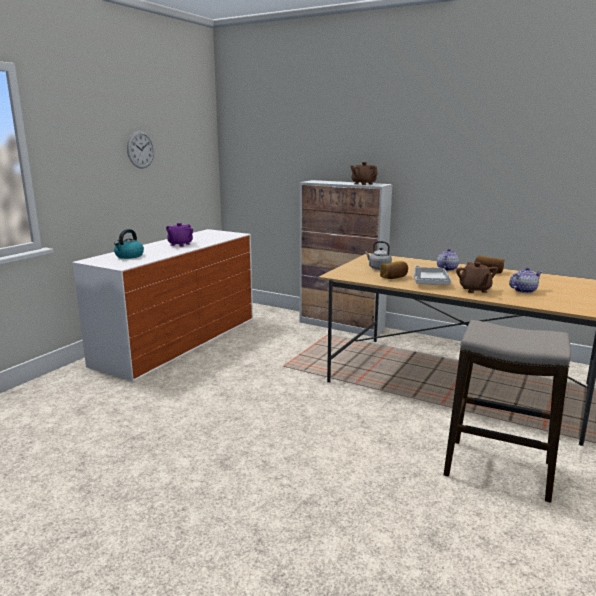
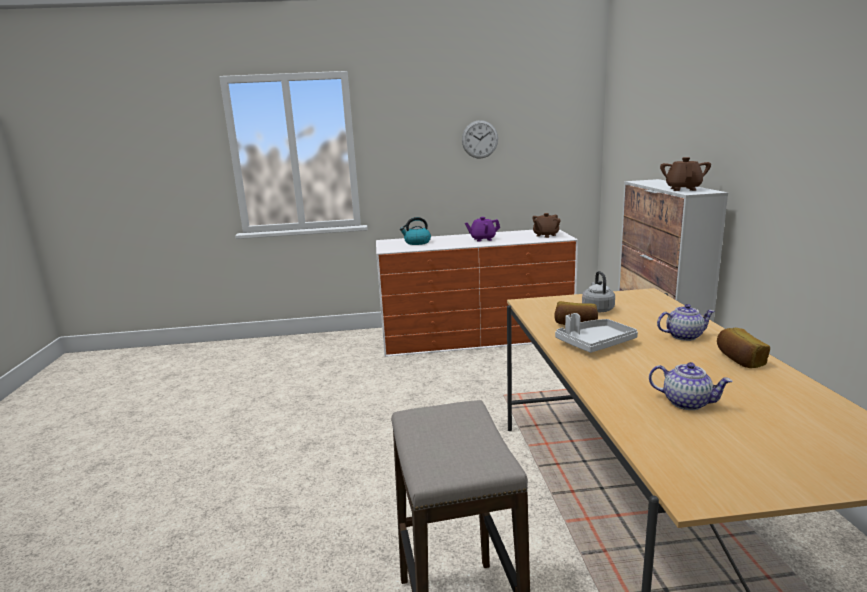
camera: 55 degrees right, 0 degrees up
brown teapot [456,262,498,293] -> brown teapot moved to [532,213,560,238]

